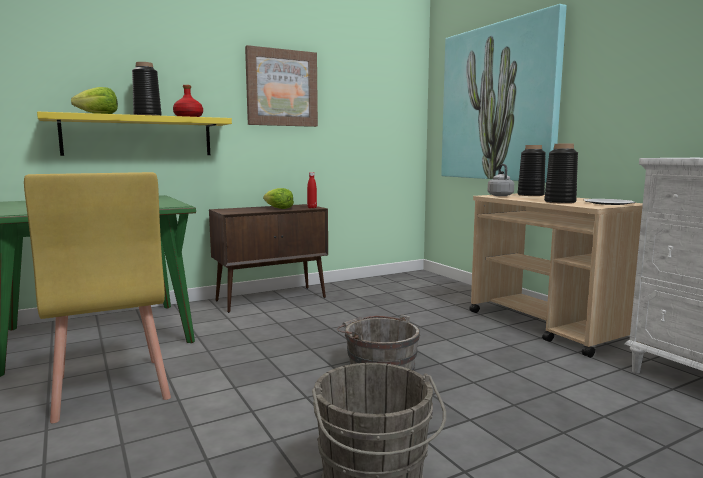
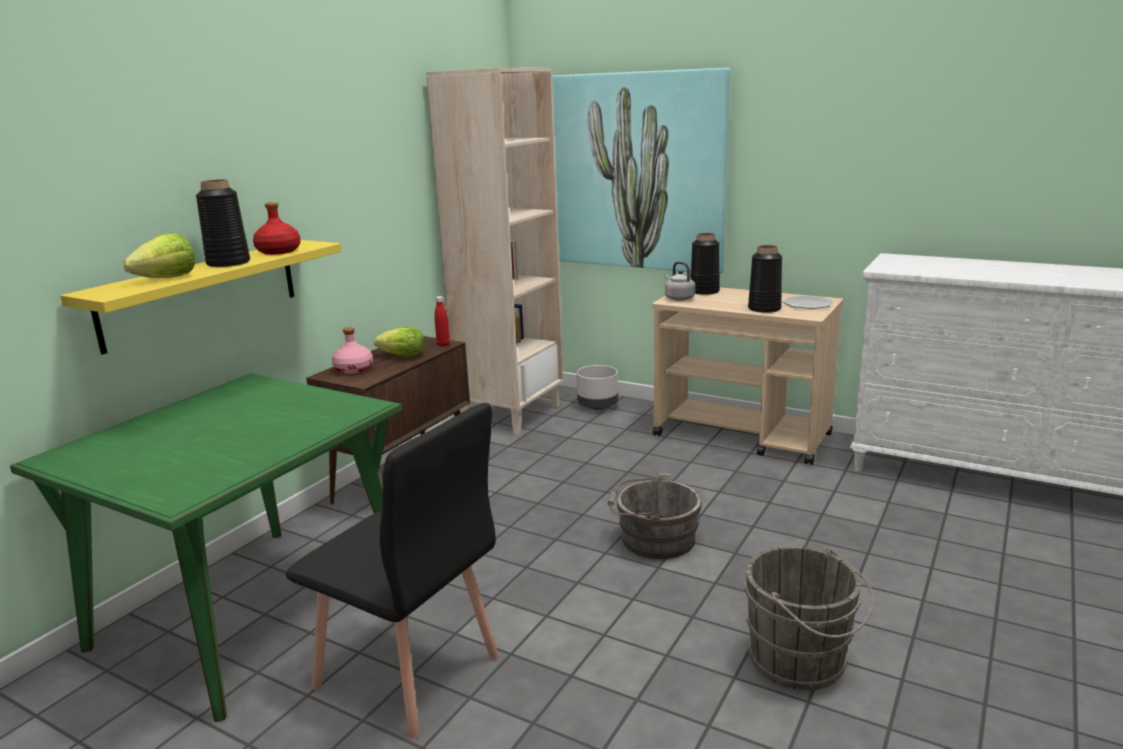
camera: 30 degrees left, 10 degrees up
yellow chair [24,172,171,423] -> black chair [286,403,499,739]
picture [245,45,318,127] -> none
none -> pink bottle [332,327,373,374]
none -> beige bookcase [426,68,564,435]
none -> grey planter [577,365,618,410]

